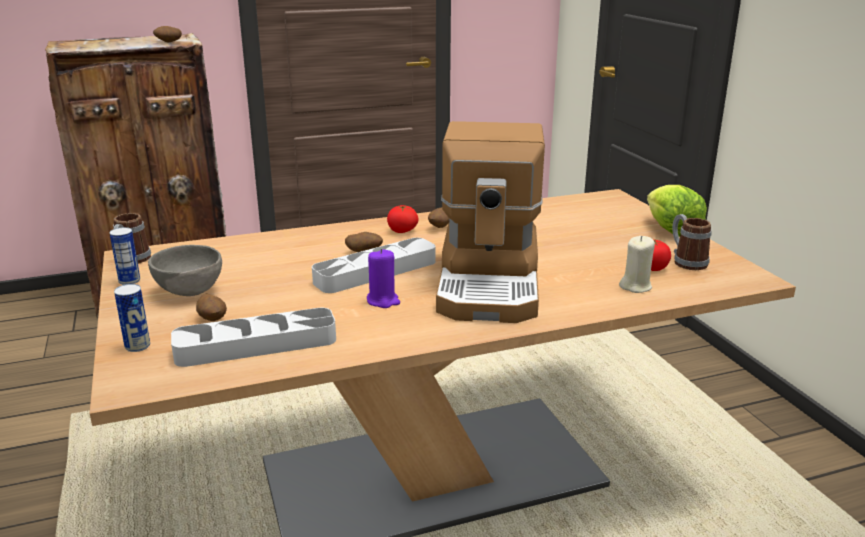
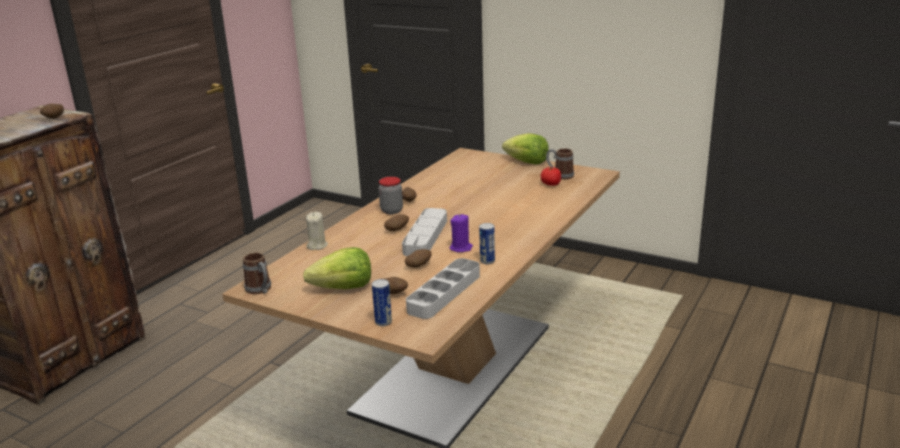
camera: 40 degrees left, 0 degrees up
can [109,227,140,285] -> can moved to [479,223,495,264]
grey bowl [148,245,222,296] -> lettuce [303,247,371,289]
tomato [387,205,419,233] -> jar [379,177,403,214]
coffee machine [436,121,545,323] -> none
beige candle [619,236,655,293] -> beige candle moved to [306,212,328,250]
none -> potato [405,249,432,268]

